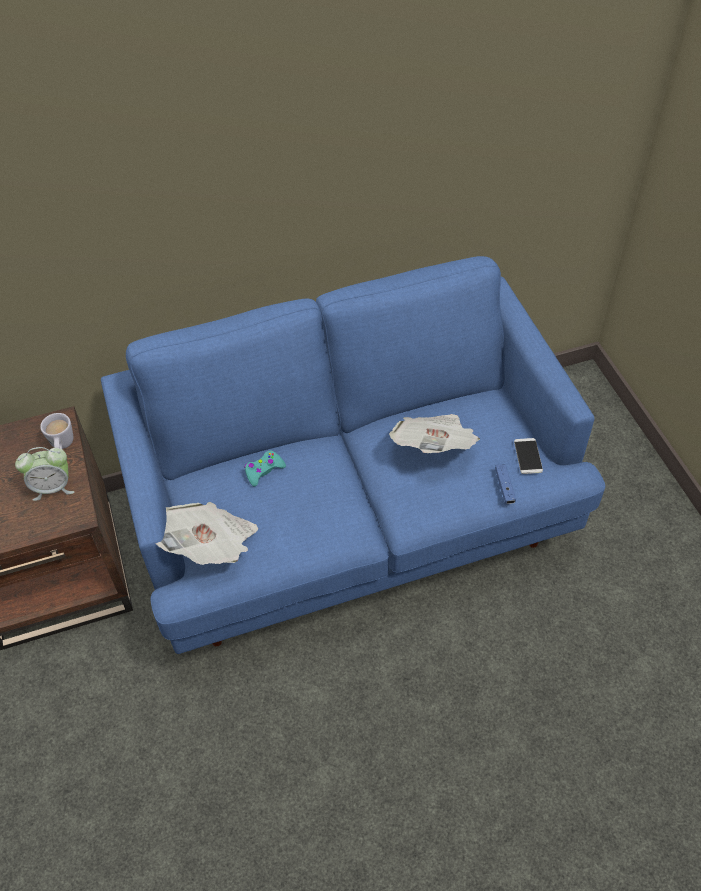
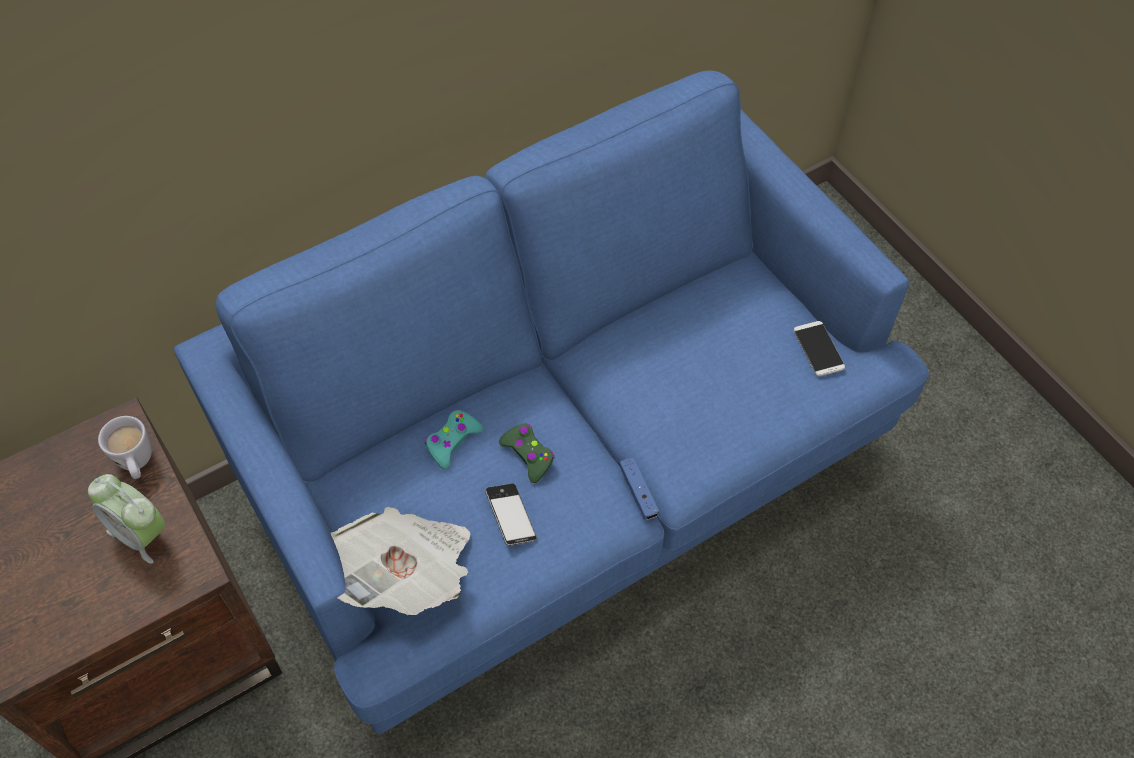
camera: 15 degrees left, 5 degrees up
alarm clock [15,447,74,501] -> alarm clock turned 60 degrees clockwise [88,474,165,564]
newspaper [389,414,480,453] -> none
blue game controller [495,464,516,504] -> blue game controller moved to [619,457,660,520]
none -> phone [485,483,537,546]
none -> green game controller [499,423,555,483]

